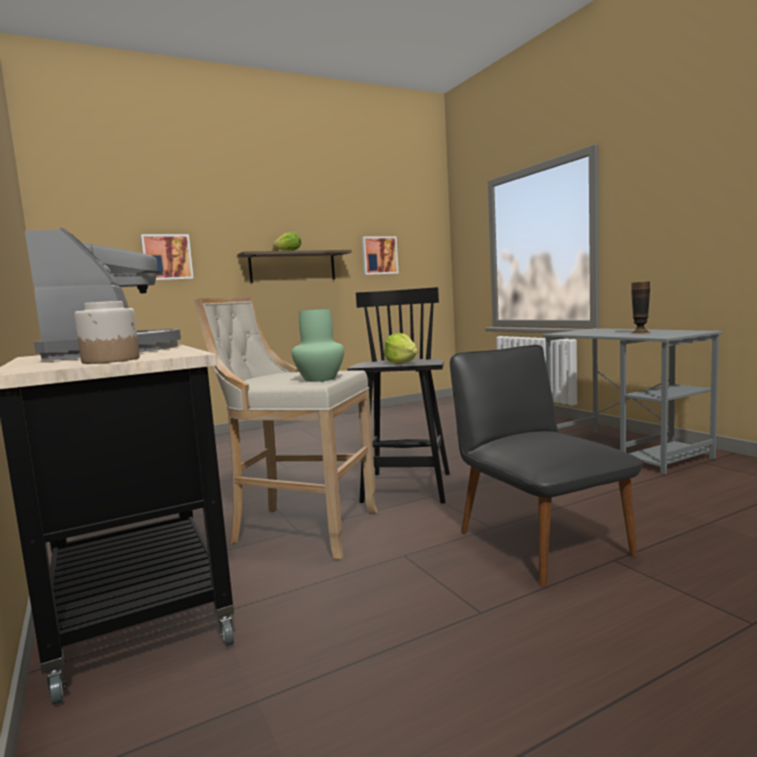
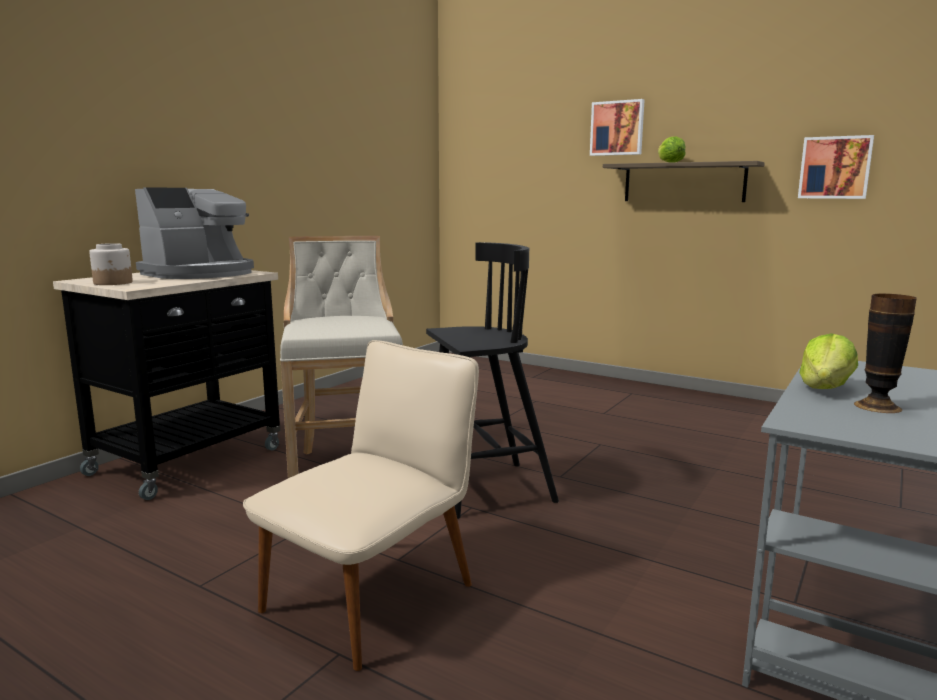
camera: 60 degrees right, 5 degrees up
picture [141,234,194,280] -> picture moved to [590,99,645,156]
green vase [292,309,344,382] -> none
lettuce [384,333,418,364] -> lettuce moved to [799,333,858,389]
black chair [450,345,644,586] -> beige chair [243,340,479,671]

